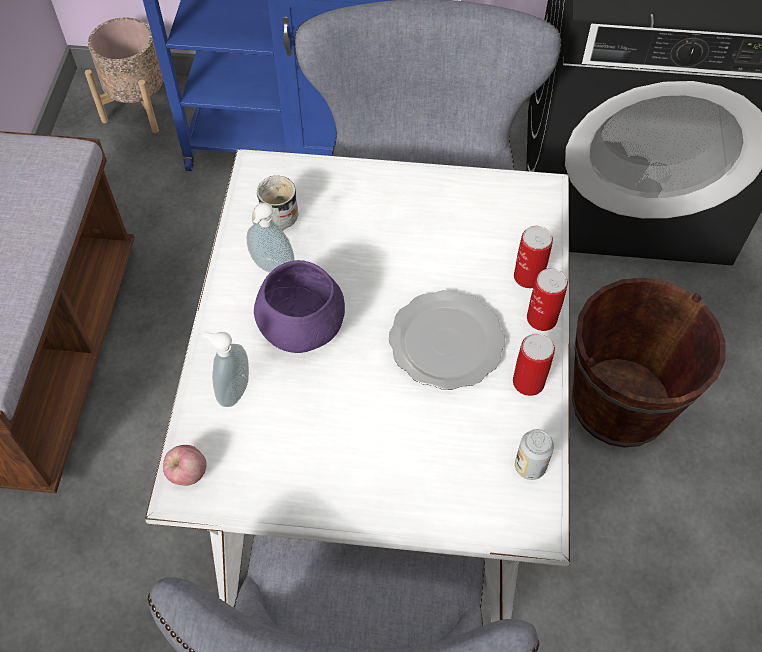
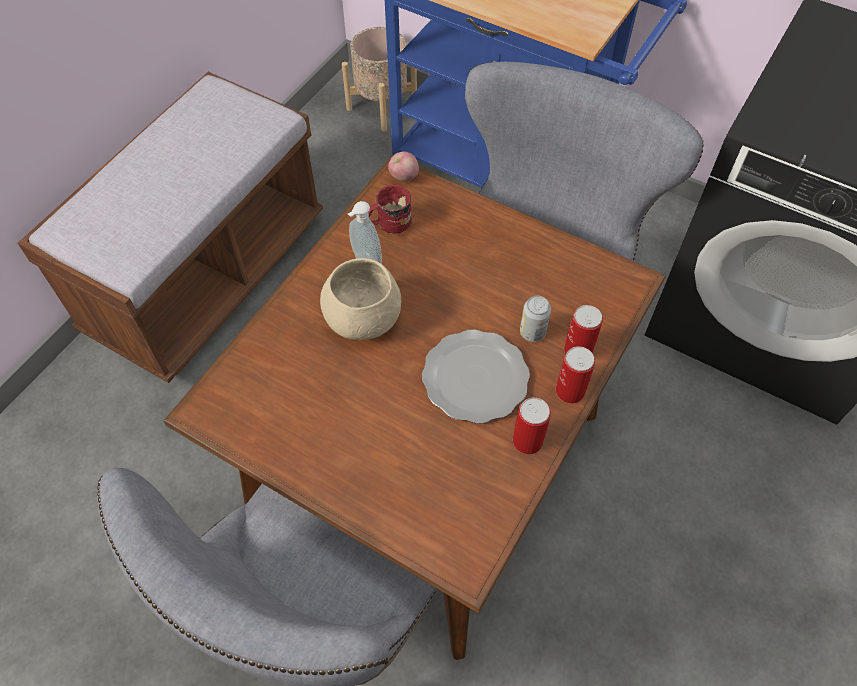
camera: 25 degrees right, 0 degrees up
white dining table [145,149,570,622] -> brown dining table [164,155,666,660]
apple [163,445,207,486] -> apple moved to [388,152,419,182]
soap dispenser [203,332,249,407] -> none
white mug [252,176,298,231] -> red mug [368,185,412,235]
purple bowl [254,260,345,353] -> beige bowl [320,258,401,340]
can [515,429,554,480] -> can moved to [520,296,551,342]
brown bucket [572,278,726,448] -> none

